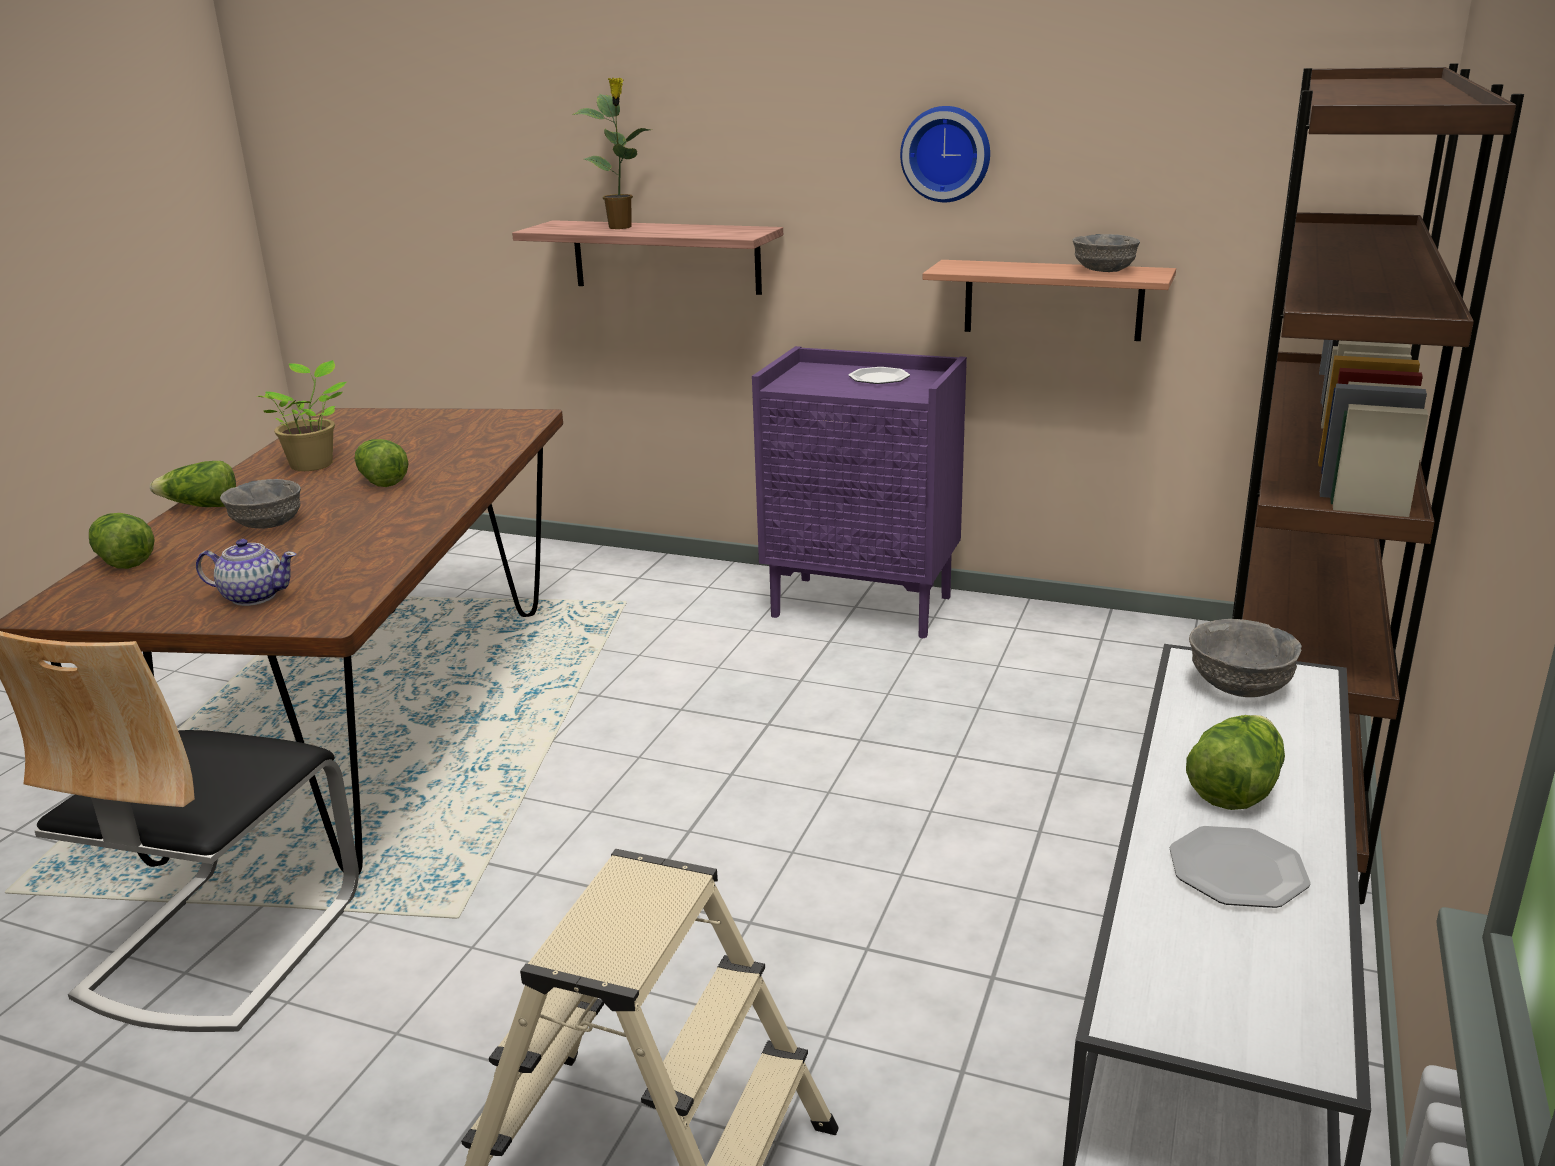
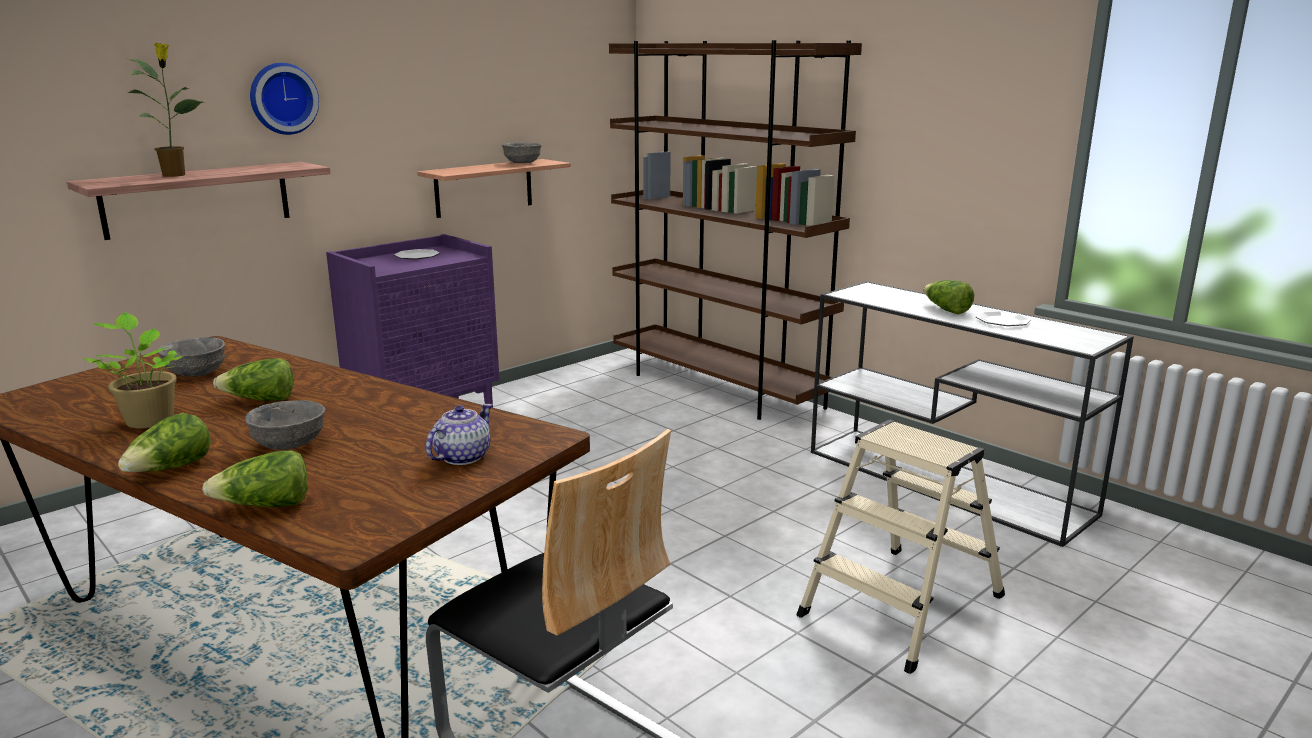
camera: 65 degrees left, 5 degrees down
wall clock [900,106,990,202] -> wall clock moved to [250,63,319,135]
grey bowl [1189,619,1302,697] -> grey bowl moved to [158,337,225,377]

